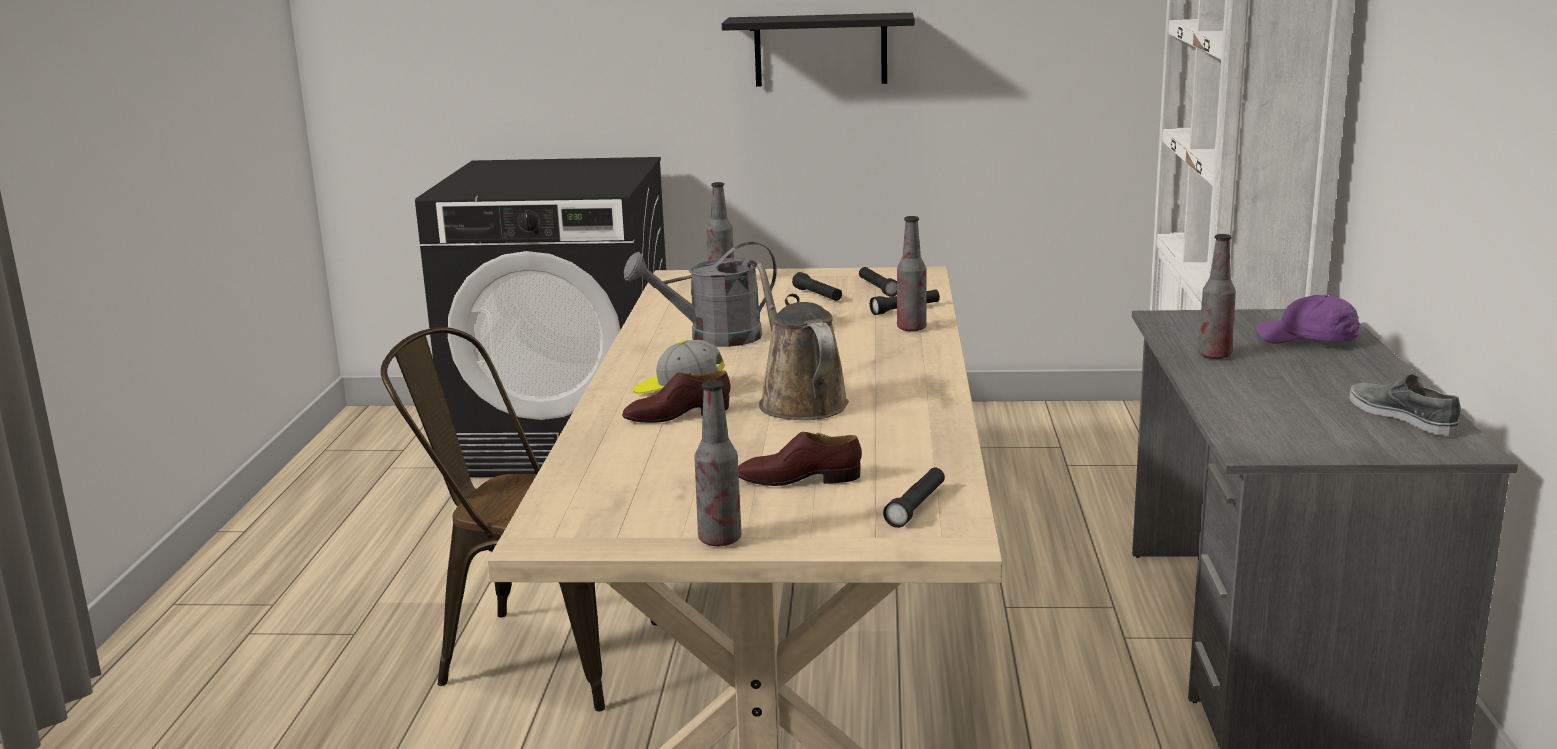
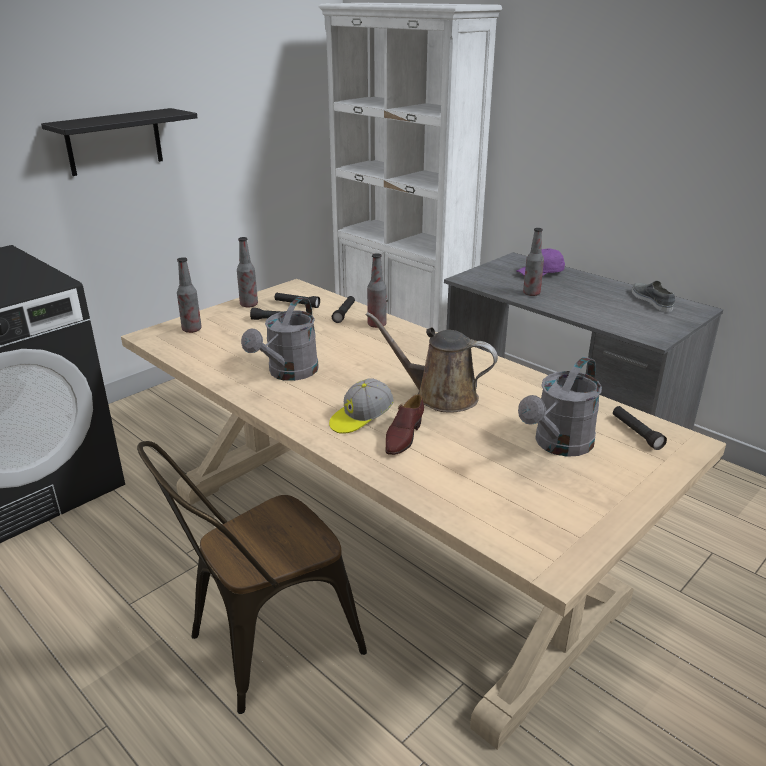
camera: 50 degrees left, 10 degrees up
bottle [694,380,741,546] -> bottle moved to [237,237,258,308]
brown shoe [738,432,862,486] -> grey watering can [518,357,602,457]
grey shoe [1349,374,1461,436] -> grey shoe turned 60 degrees clockwise [632,281,675,312]

